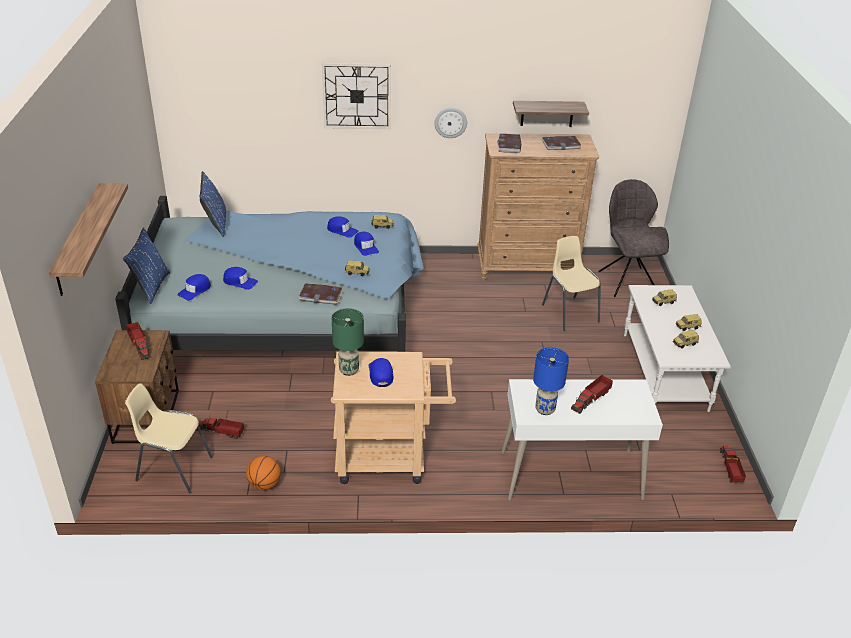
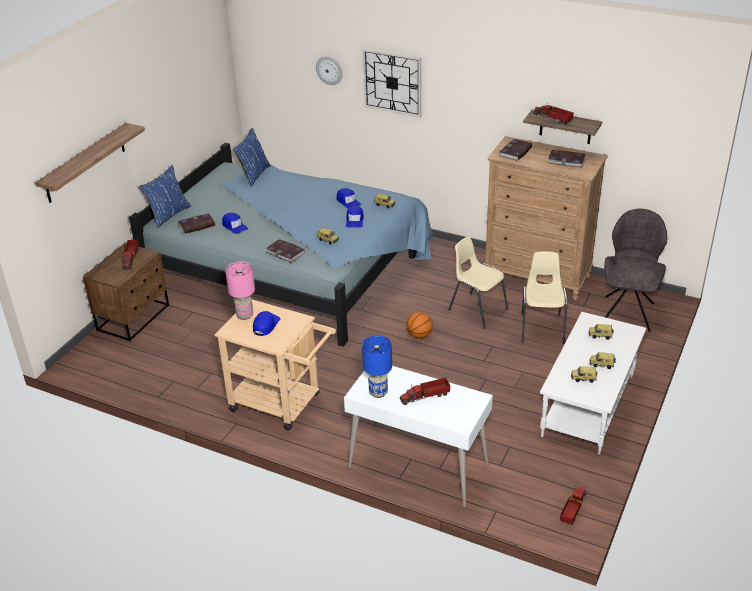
camera: 30 degrees right, 0 degrees up
beige chair [125,383,213,494] -> beige chair moved to [448,237,509,329]
blue cap [178,274,211,300] -> book [178,213,216,234]
toy truck [196,416,244,439] -> toy truck moved to [534,105,574,125]
basketball [246,456,281,490] -> basketball moved to [406,312,433,339]
green table lamp [332,308,364,376] -> pink table lamp [225,261,255,320]
wall clock [434,108,467,138] -> wall clock moved to [316,56,343,85]

